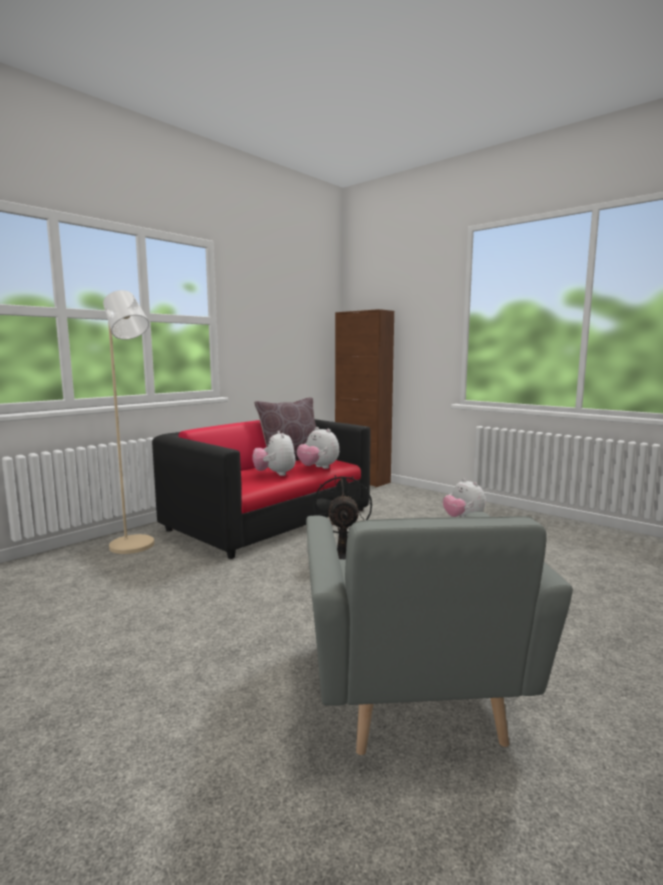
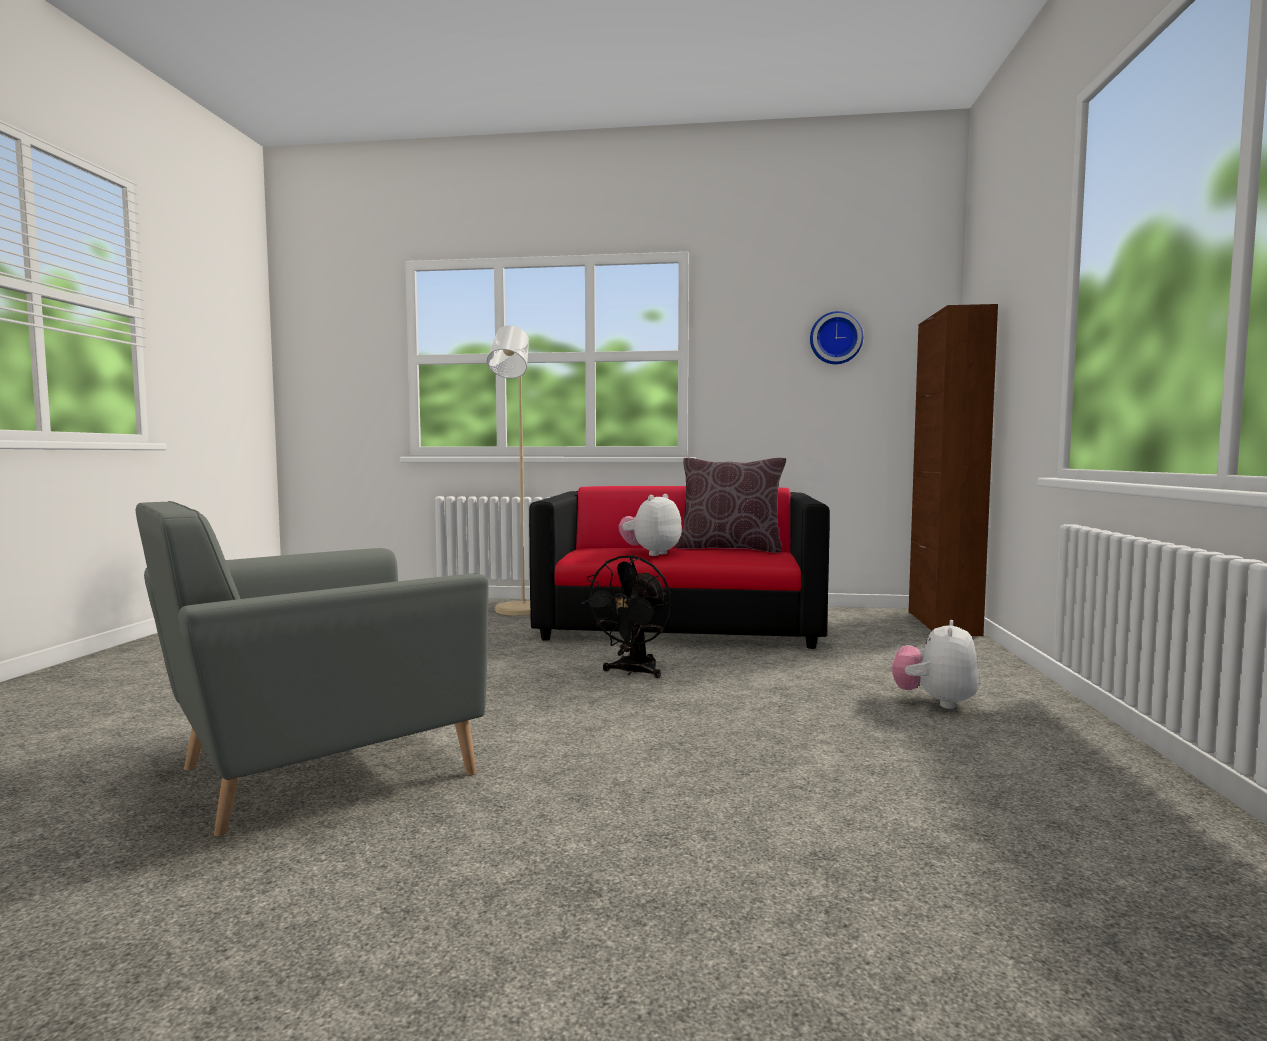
camera: 55 degrees right, 5 degrees down
plush toy [297,427,339,469] -> none
black fan [313,475,372,559] -> black fan turned 150 degrees clockwise [581,555,672,678]
none -> wall clock [810,311,863,364]

